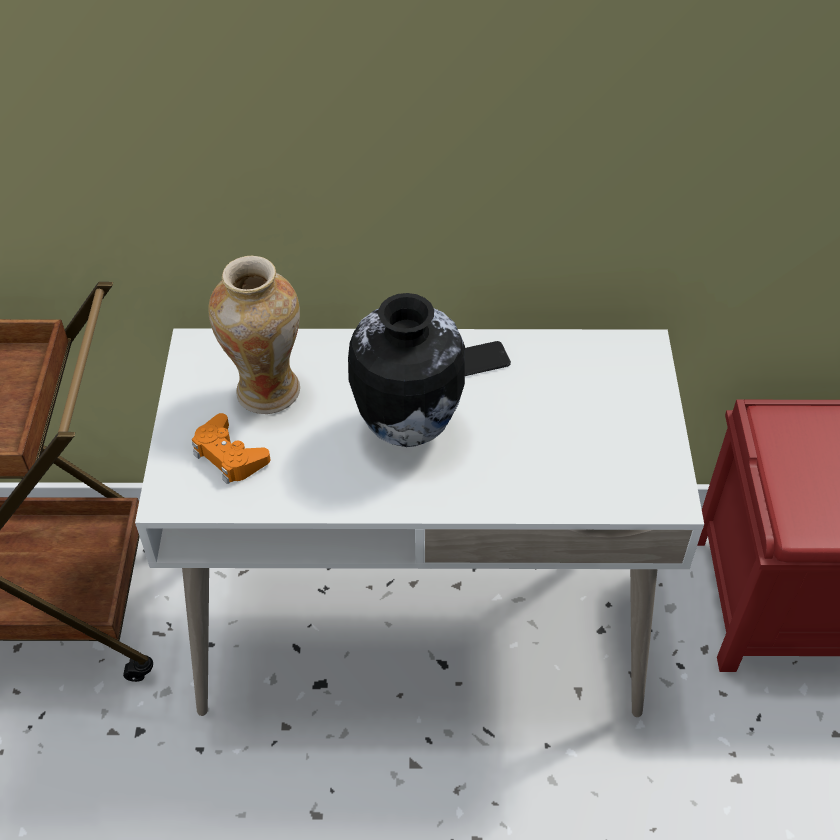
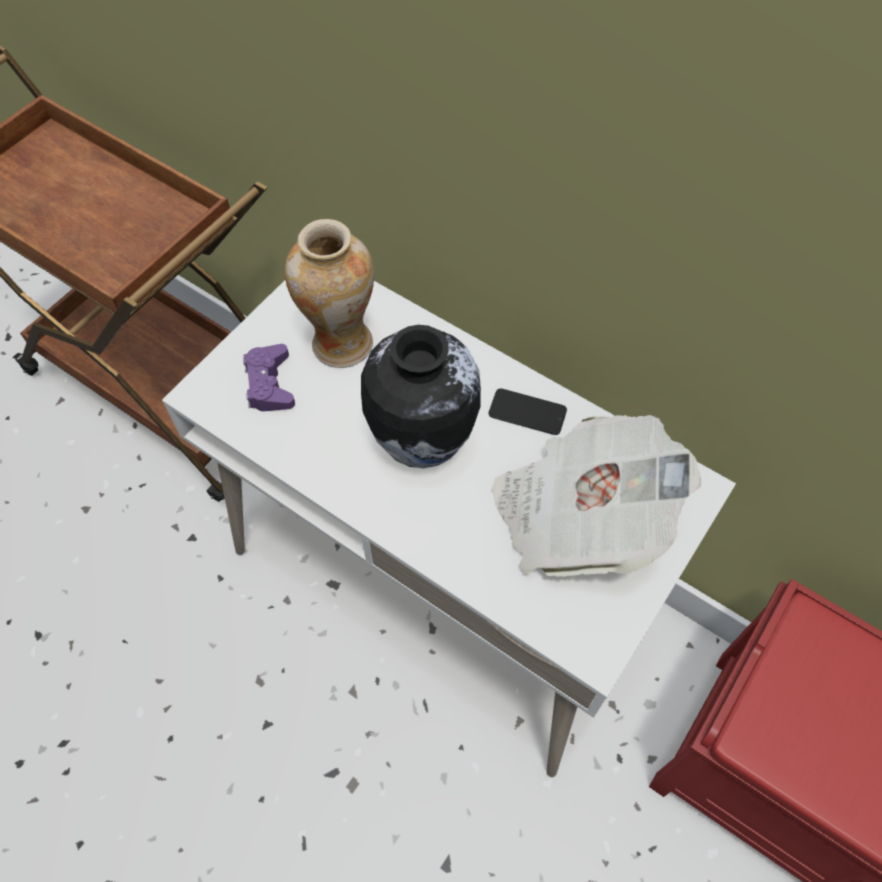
camera: 35 degrees right, 10 degrees up
orange game controller [192,413,270,484] -> purple game controller [243,344,295,411]
none -> newspaper [491,415,701,577]

